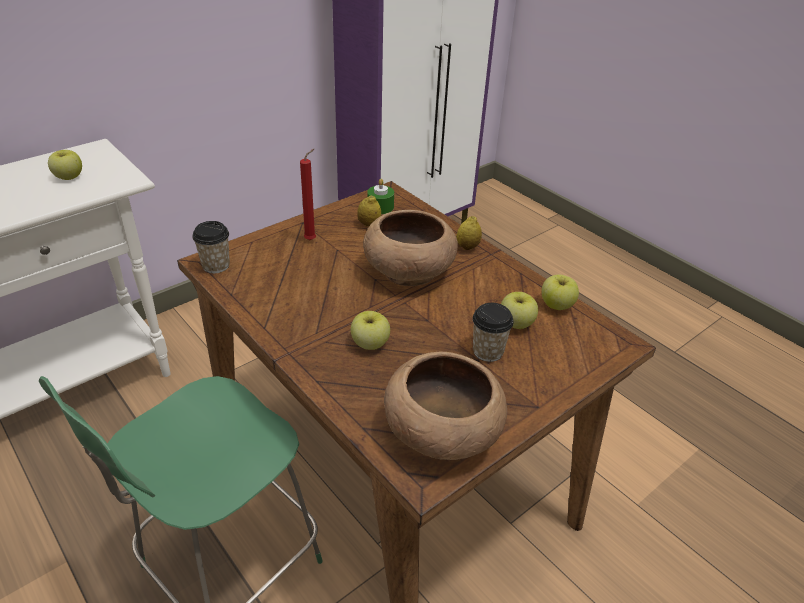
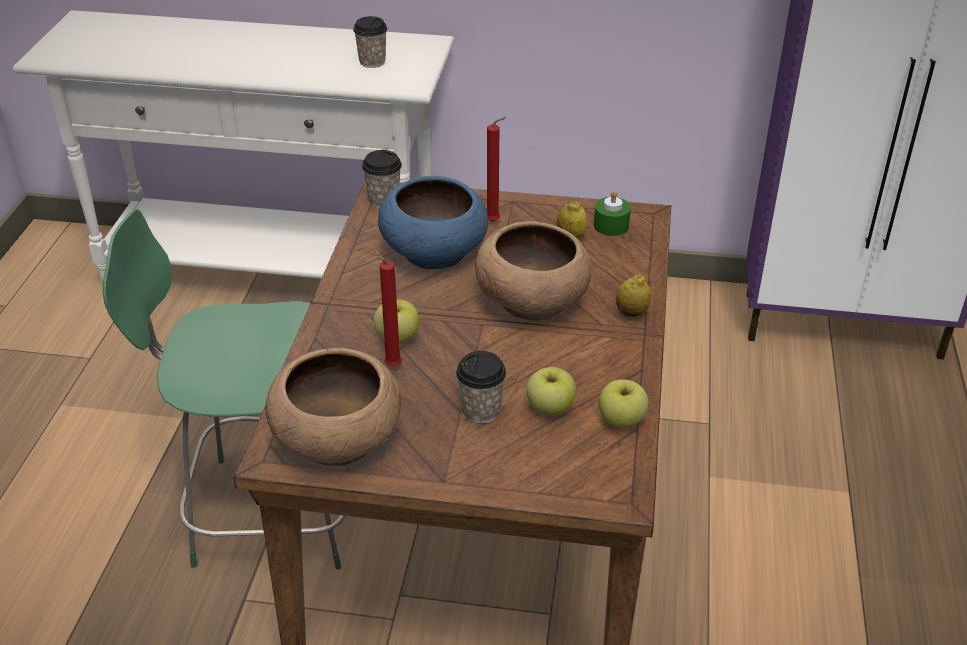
camera: 50 degrees right, 0 degrees up
apple [48,150,82,180] -> cup [353,16,387,68]
none -> red candle [373,249,402,367]
none -> blue bowl [378,176,488,269]

